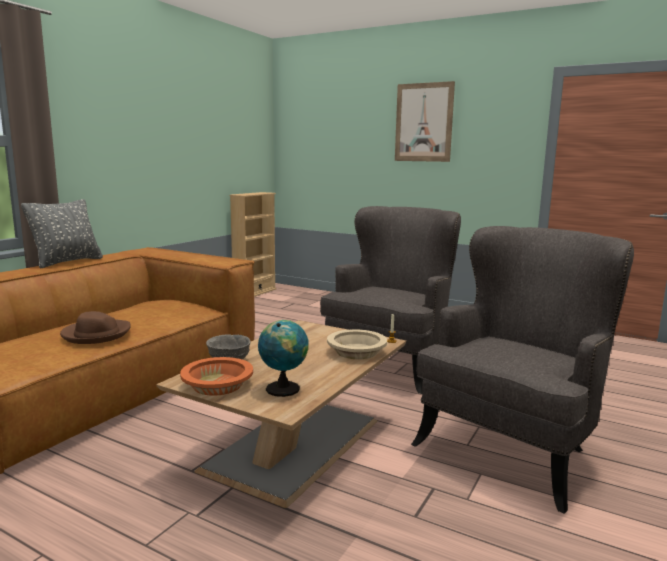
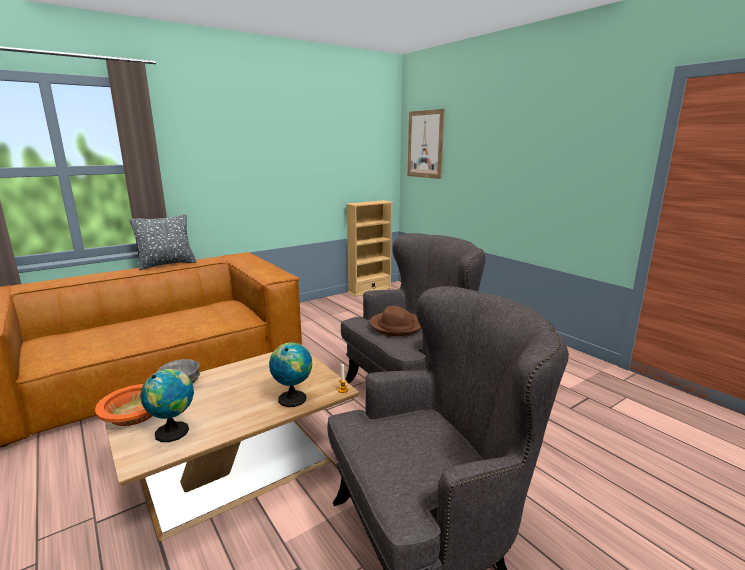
camera: 25 degrees right, 5 degrees up
brown hat [60,311,131,344] -> brown hat moved to [370,306,421,336]
beige bowl [327,329,387,359] -> globe [269,343,312,407]
picture [395,81,455,162] -> picture moved to [408,109,445,179]

